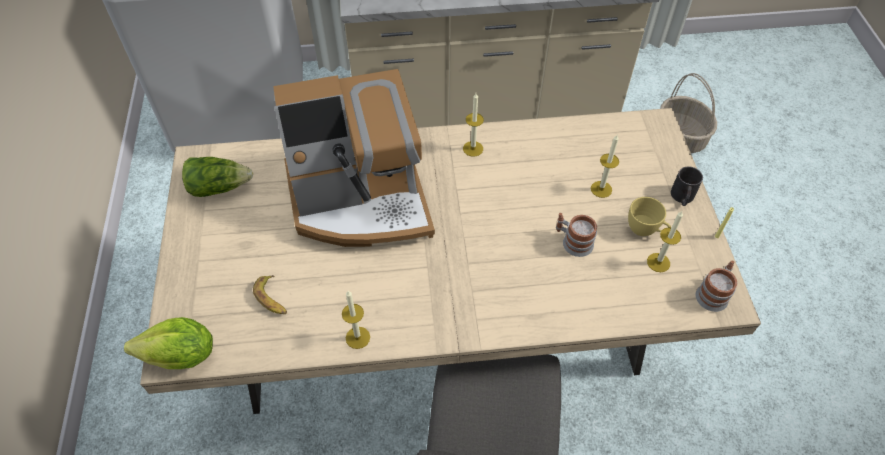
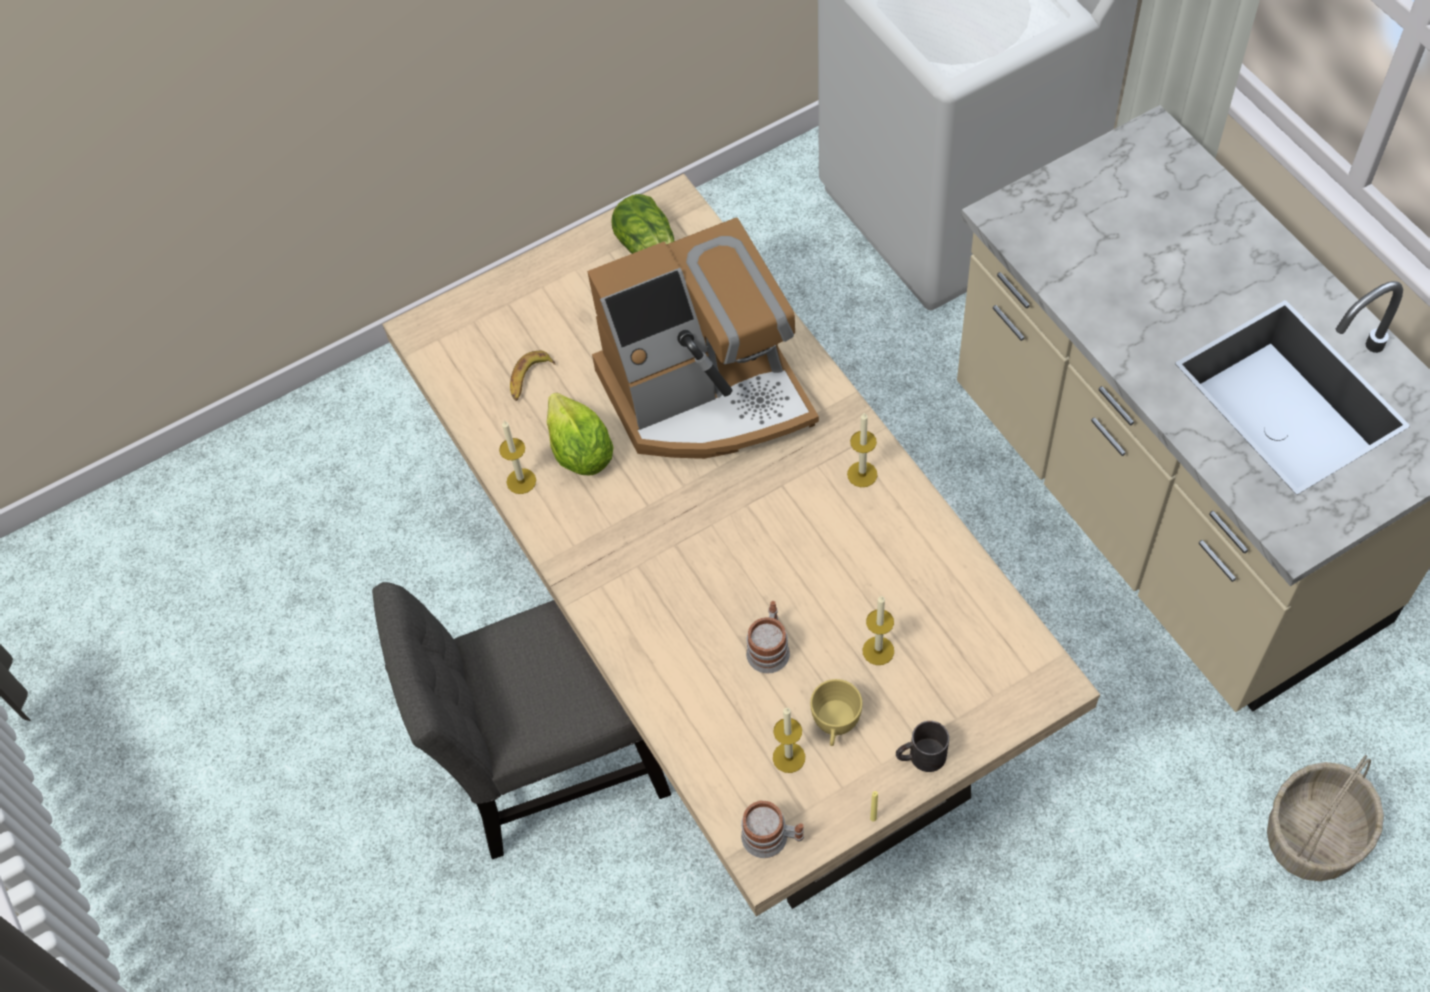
camera: 70 degrees right, 5 degrees up
lettuce [124,317,213,369] -> lettuce moved to [547,393,614,475]
coffee machine [273,69,435,247] -> coffee machine turned 75 degrees counterclockwise [587,218,819,459]

